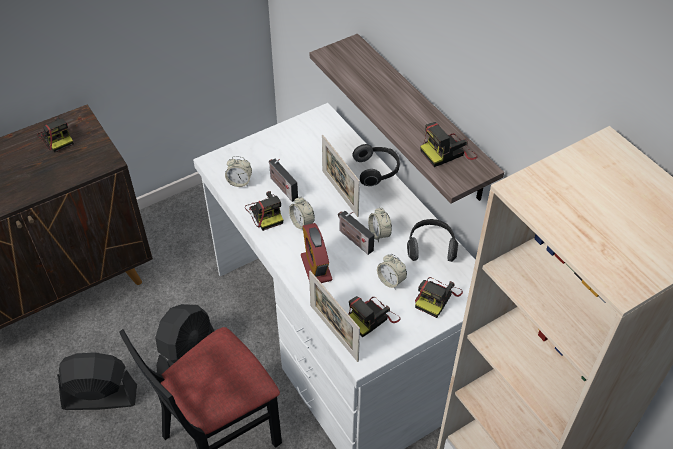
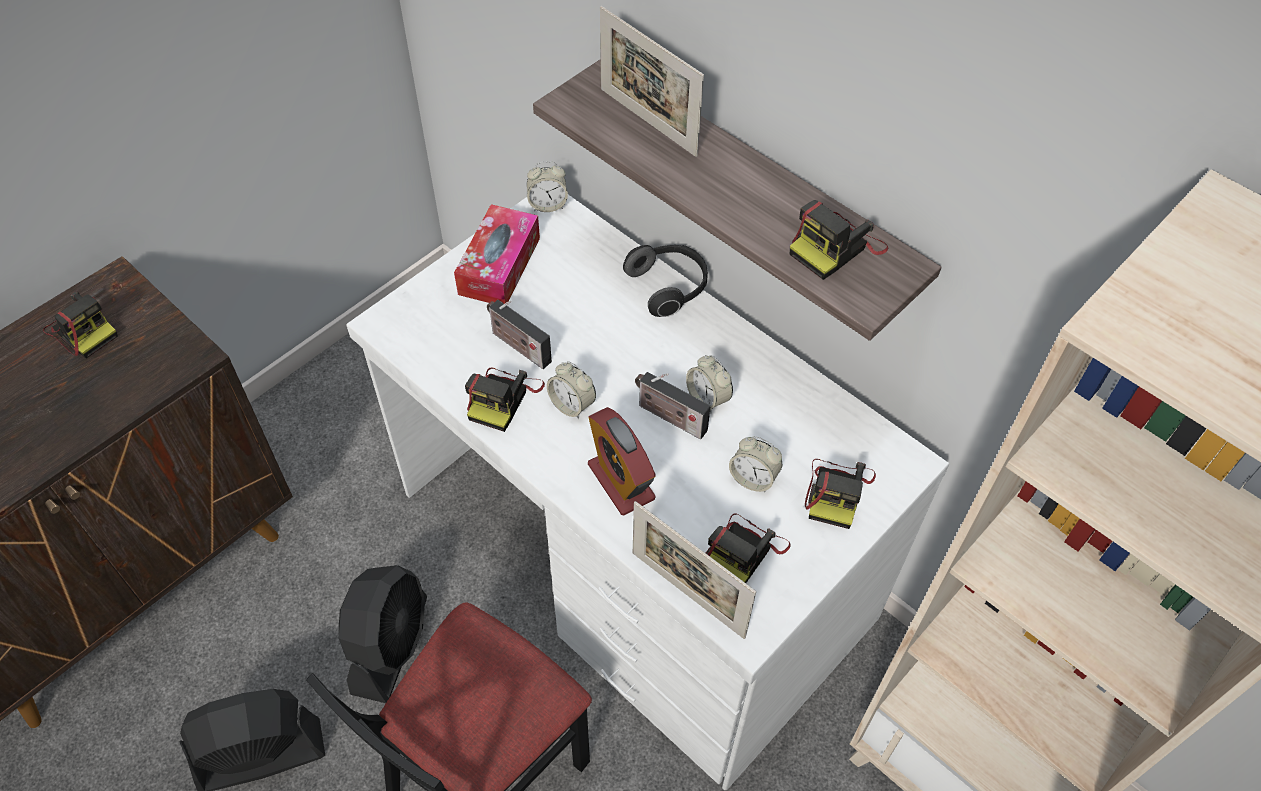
camera: 15 degrees left, 5 degrees up
alarm clock [225,156,252,187] -> alarm clock moved to [527,161,568,212]
camera [245,191,283,231] -> camera turned 60 degrees clockwise [465,368,545,432]
picture frame [322,135,360,217] -> picture frame moved to [600,6,704,157]
headphones [407,219,458,262] -> none
none -> tissue box [454,204,540,304]

